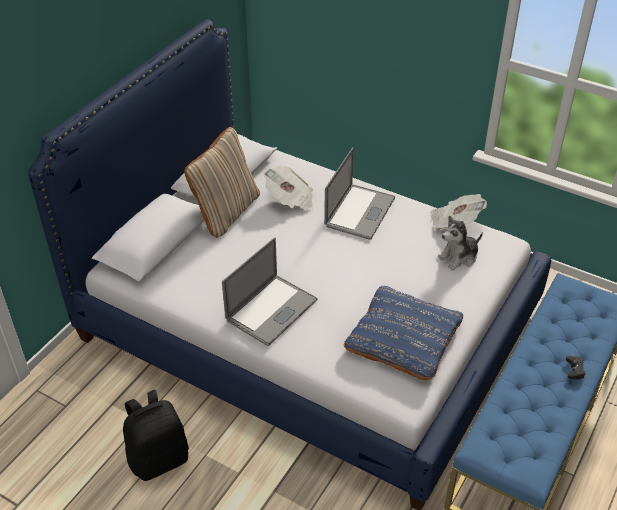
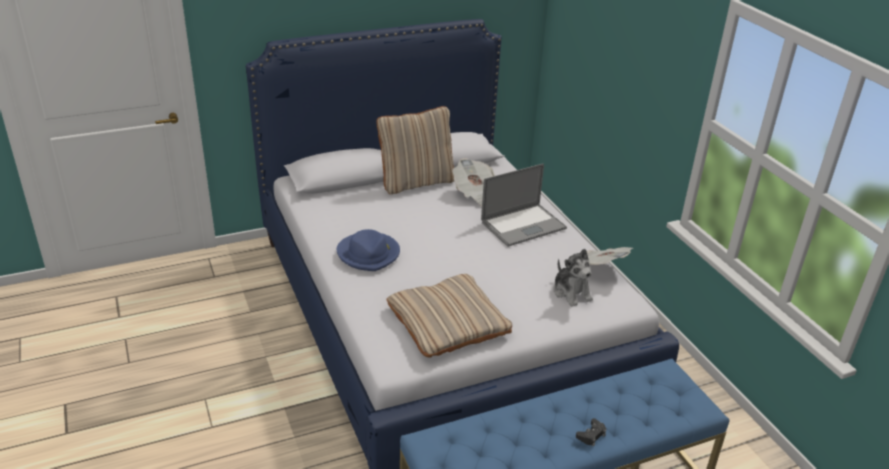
camera: 35 degrees right, 10 degrees down
black backpack [123,390,189,481] -> none
laptop [222,237,318,346] -> blue hat [337,229,400,271]
blue pillow [344,286,463,380] -> beige pillow [386,274,512,358]
plush toy [438,216,483,270] -> plush toy turned 120 degrees counterclockwise [553,249,593,307]

